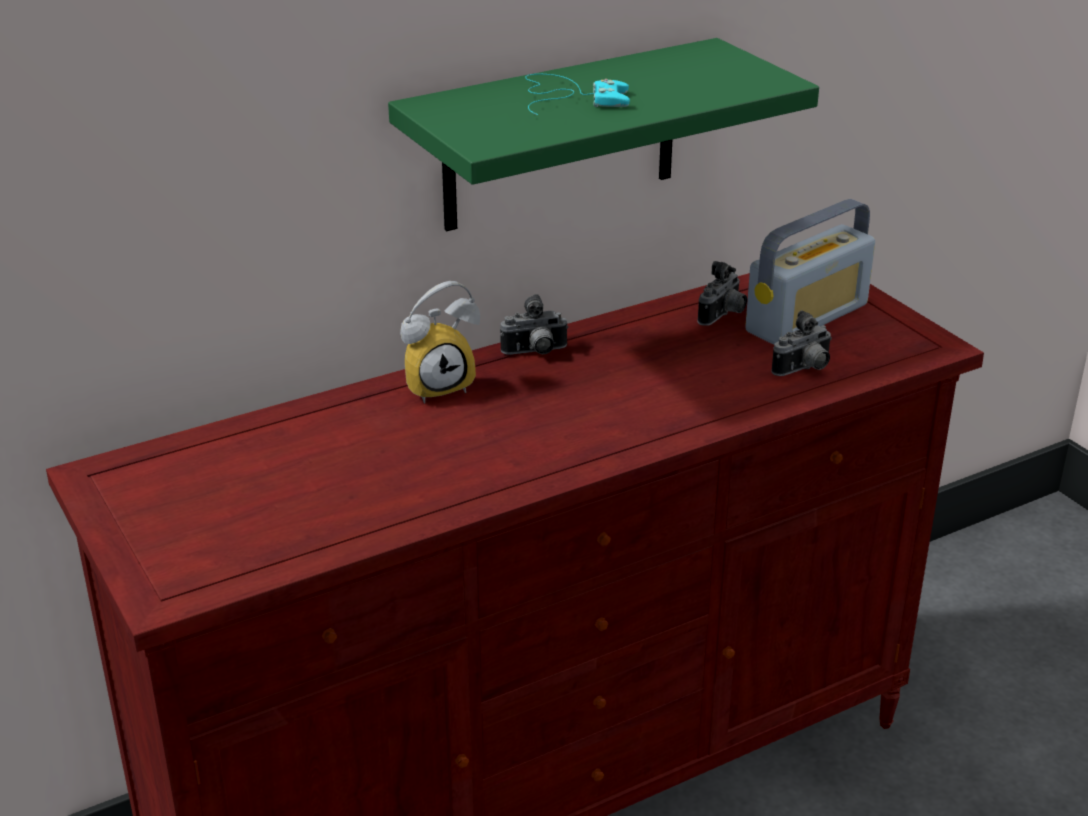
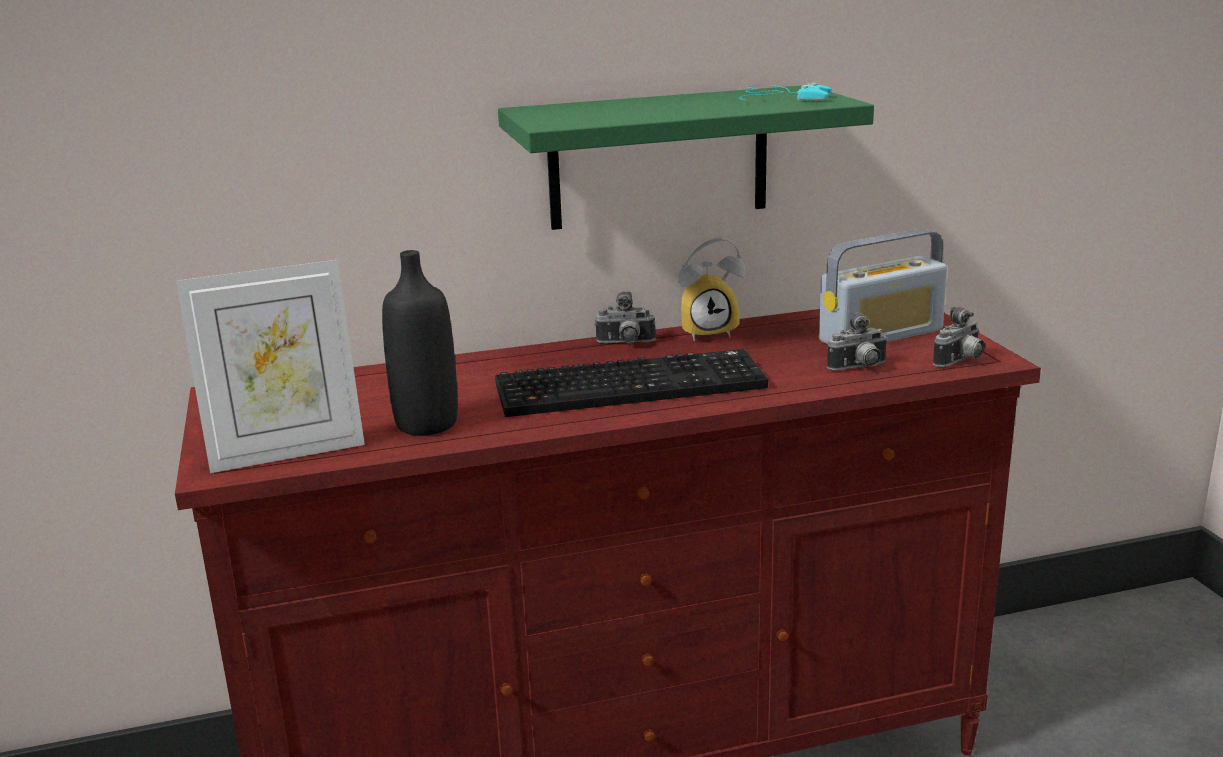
camera: 15 degrees right, 10 degrees down
alarm clock [400,281,480,403] -> alarm clock moved to [678,237,745,341]
turquoise game controller [525,74,630,115] -> turquoise game controller moved to [740,83,832,101]
camera [698,261,747,326] -> camera moved to [933,307,985,367]
none -> picture frame [176,260,365,473]
none -> black bottle [382,250,458,436]
none -> keyboard [495,349,768,417]

